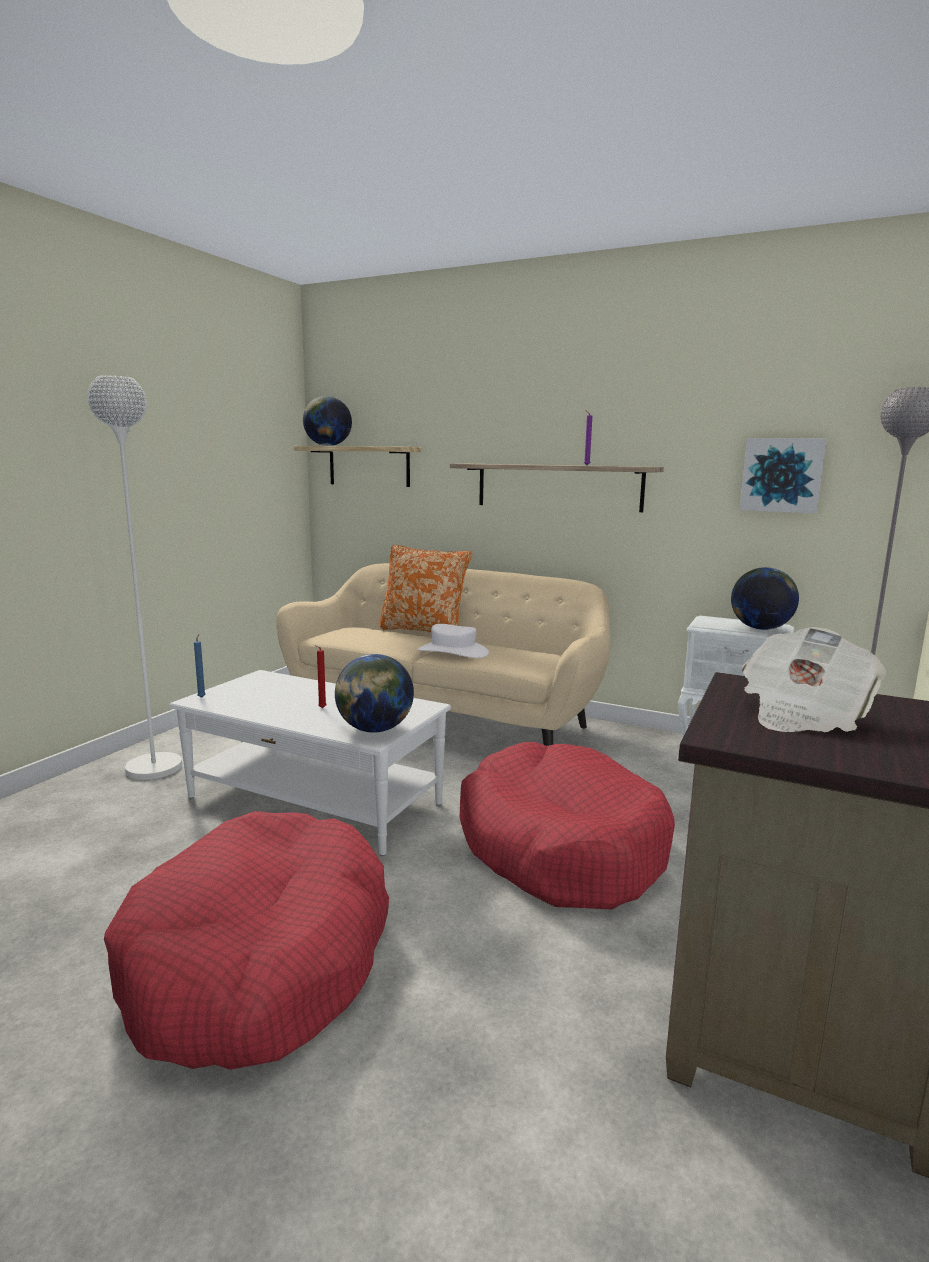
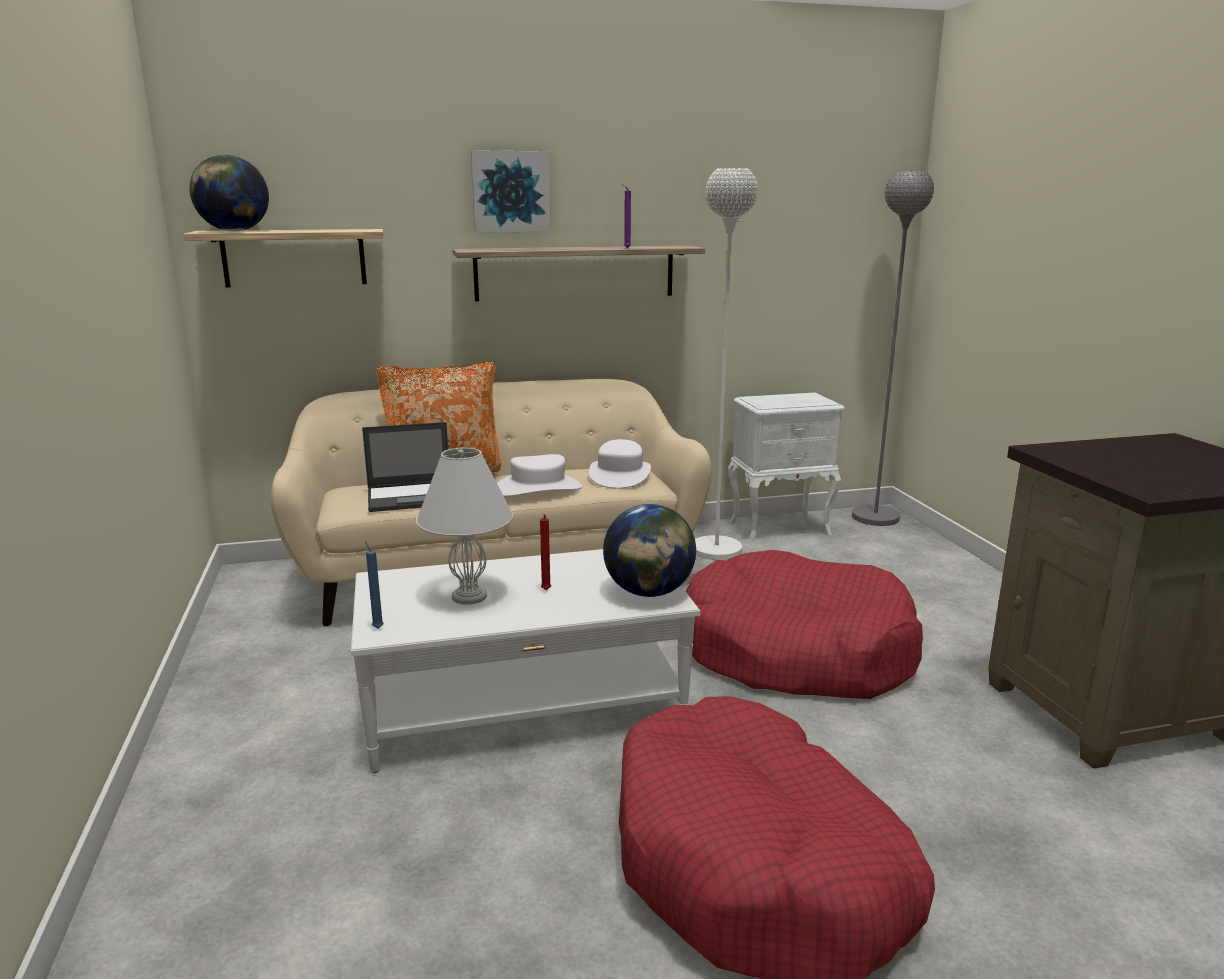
camera: 40 degrees left, 5 degrees up
white floor lamp [87,375,182,780] -> white floor lamp moved to [695,168,758,560]
globe [731,567,799,630] -> none
picture [740,438,827,514] -> picture moved to [471,150,551,233]
newspaper [742,627,886,732] -> none
none -> laptop [362,422,448,512]
none -> white table lamp [416,447,513,605]
none -> white hat [589,439,651,489]

